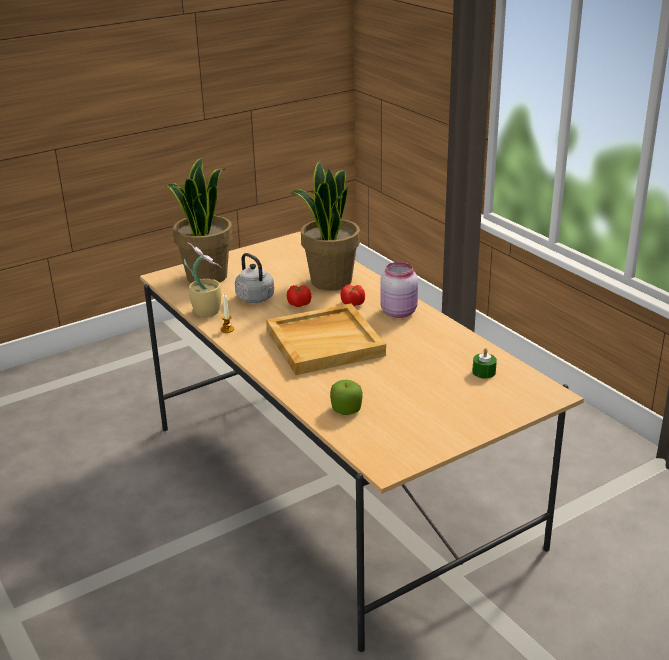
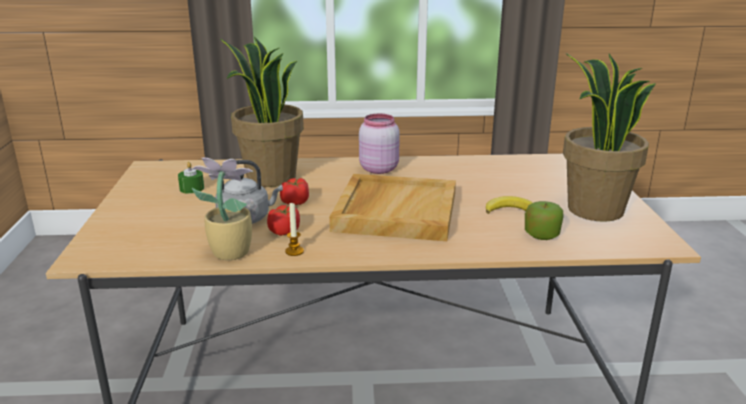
camera: 60 degrees left, 5 degrees down
potted plant [165,157,232,283] -> potted plant moved to [563,53,656,222]
tomato [341,285,365,306] -> tomato moved to [267,205,300,236]
green candle [472,348,497,379] -> green candle moved to [178,162,204,194]
none -> banana [486,196,533,214]

